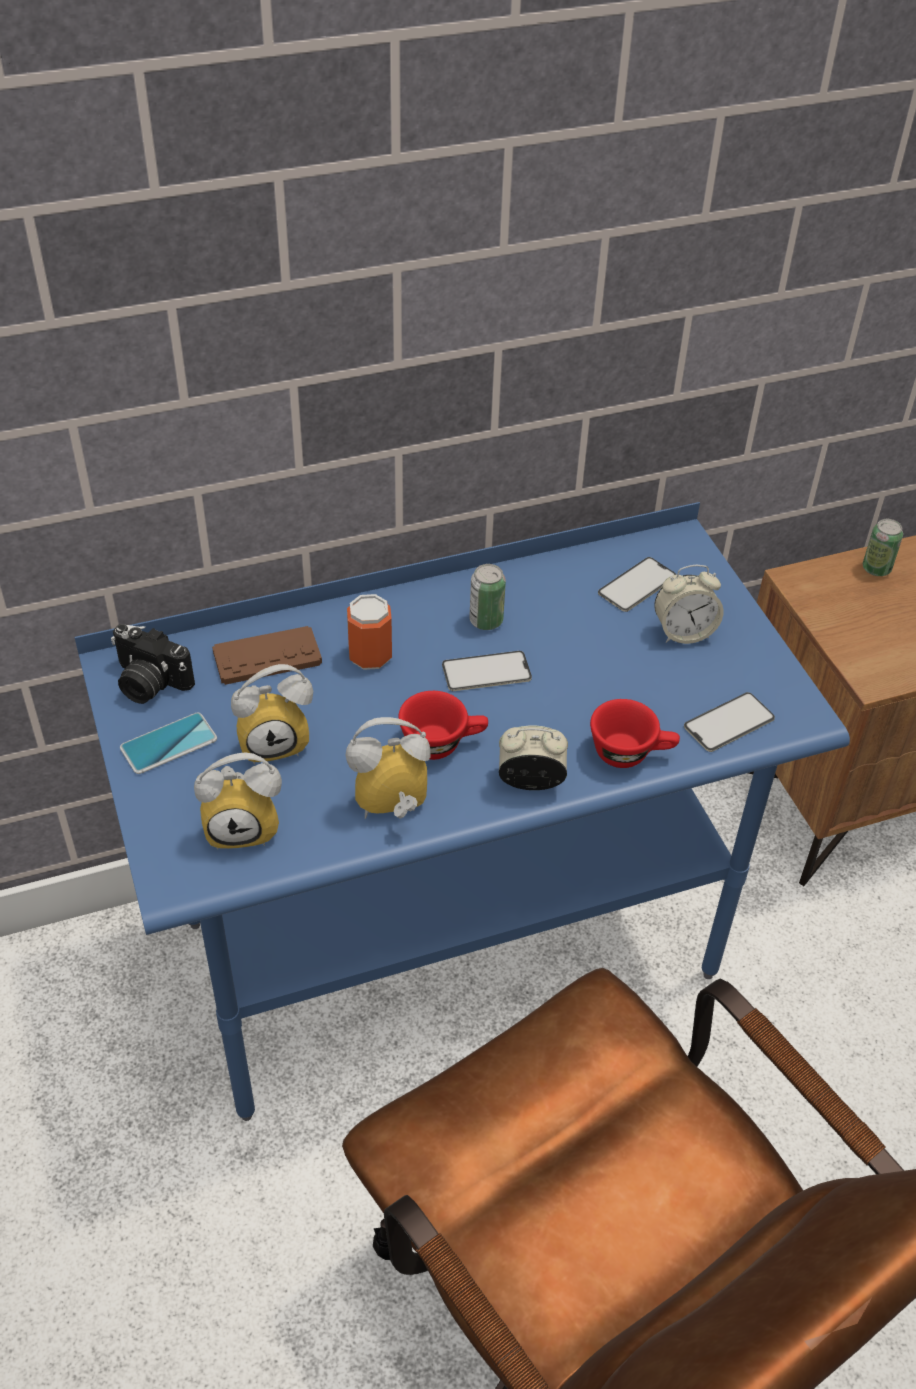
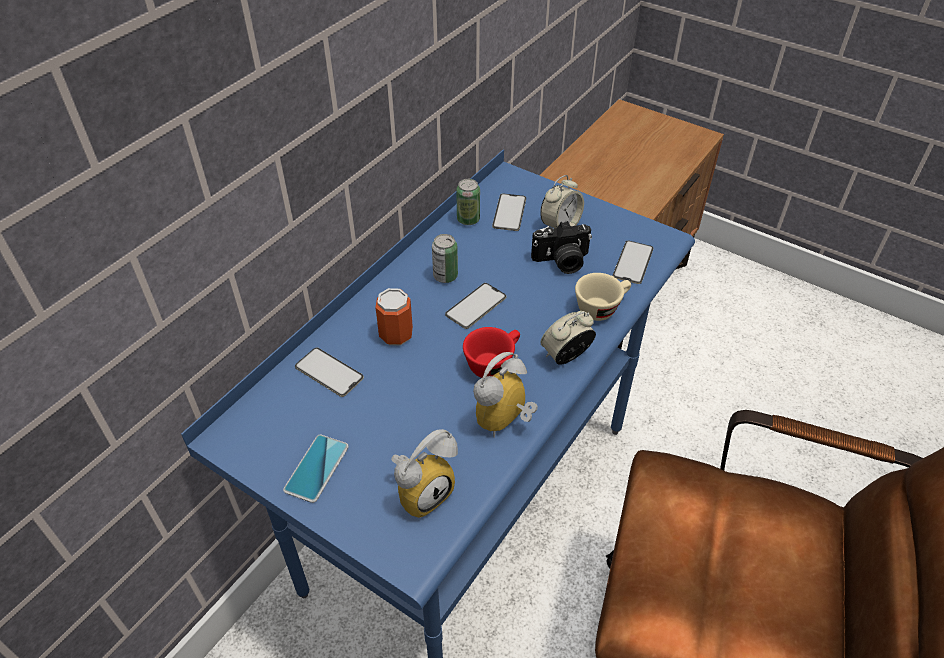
camera: 35 degrees left, 0 degrees up
camera [111,624,195,704] -> camera moved to [531,221,592,274]
brown game controller [212,626,322,685] -> phone [295,347,364,397]
alarm clock [231,664,313,765] -> none
red cup [590,699,680,768] -> beige cup [575,273,631,321]
can [863,519,903,576] -> can moved to [456,179,480,225]

